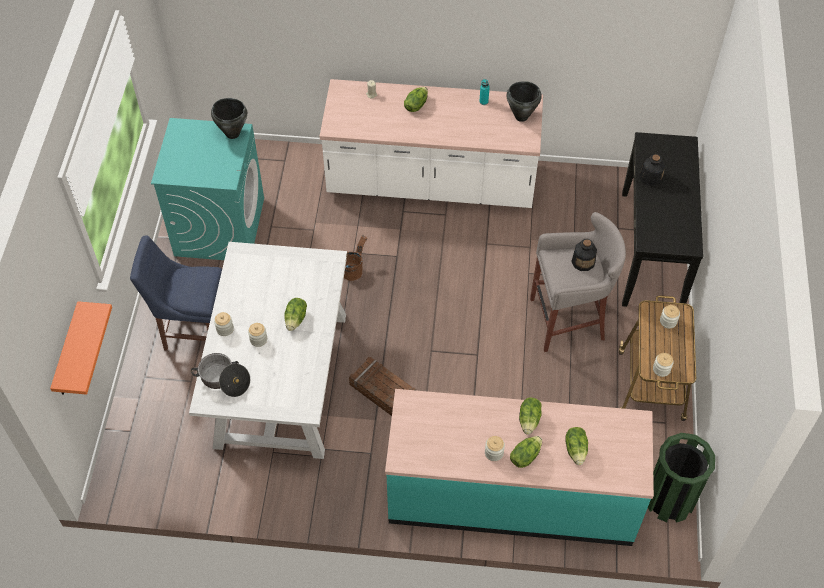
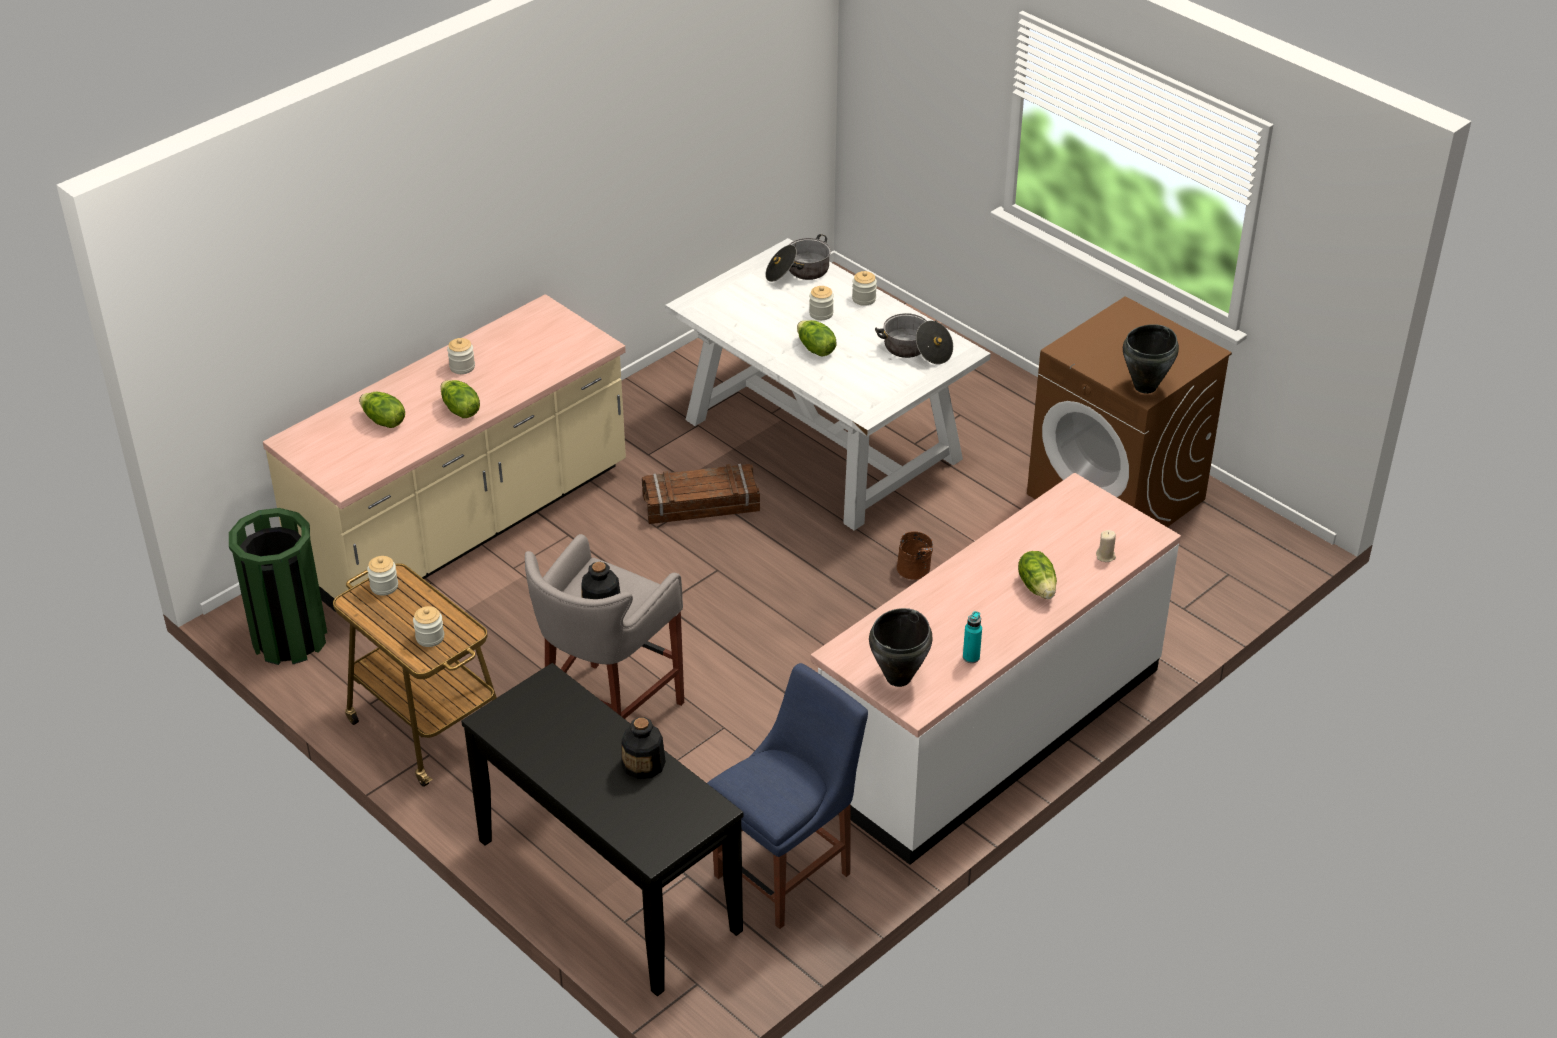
camera: 130 degrees right, 15 degrees down
orange shelf [50,301,112,395] -> none
blue chair [130,235,222,351] -> blue chair moved to [707,663,868,929]
turquoise washing machine [151,118,264,260] -> brown washing machine [1027,296,1232,527]
turquoise counter [385,389,654,546] -> beige counter [263,294,626,613]
lettuce [510,436,542,468] -> none
none -> cooking pot [875,313,953,364]

